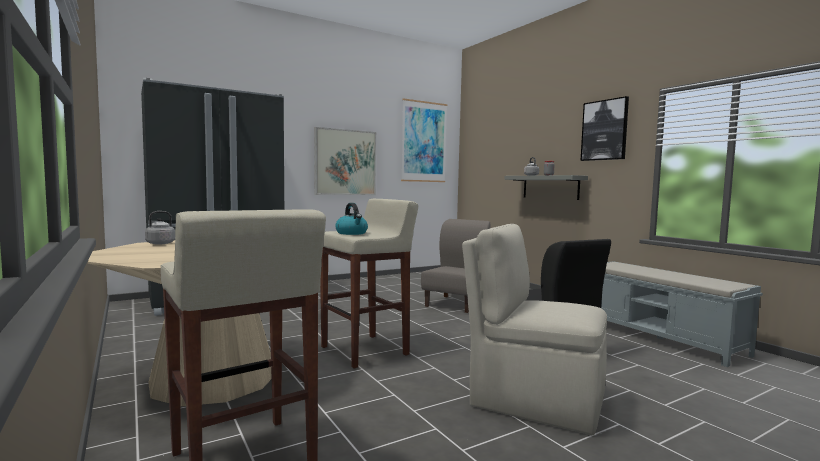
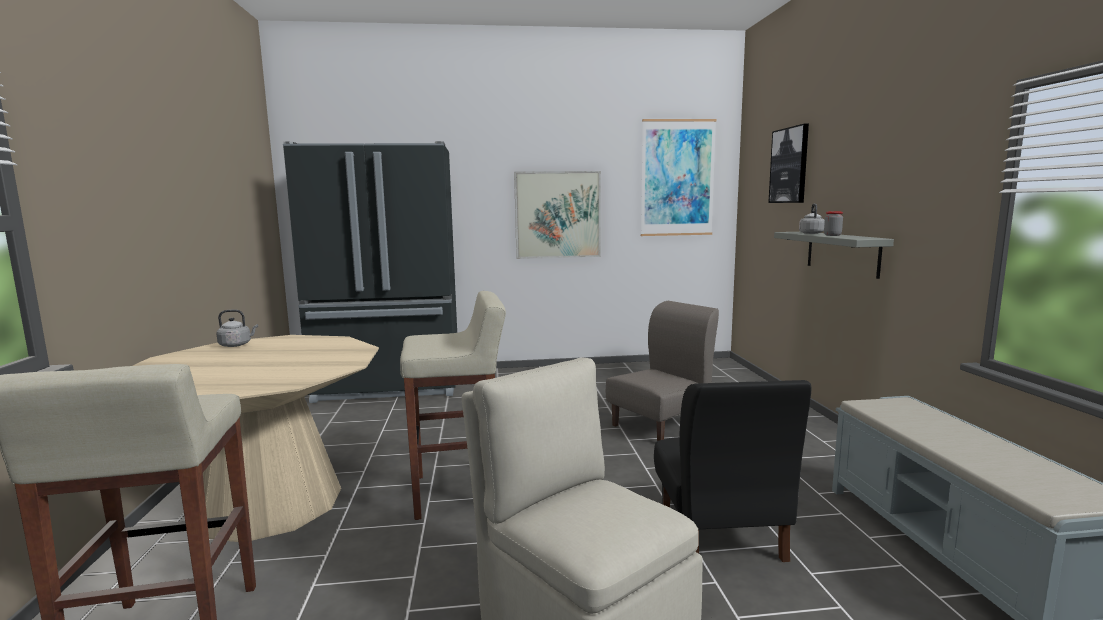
camera: 25 degrees right, 5 degrees up
kettle [335,203,368,235] -> none
picture [581,96,629,161] -> picture moved to [768,124,809,203]

